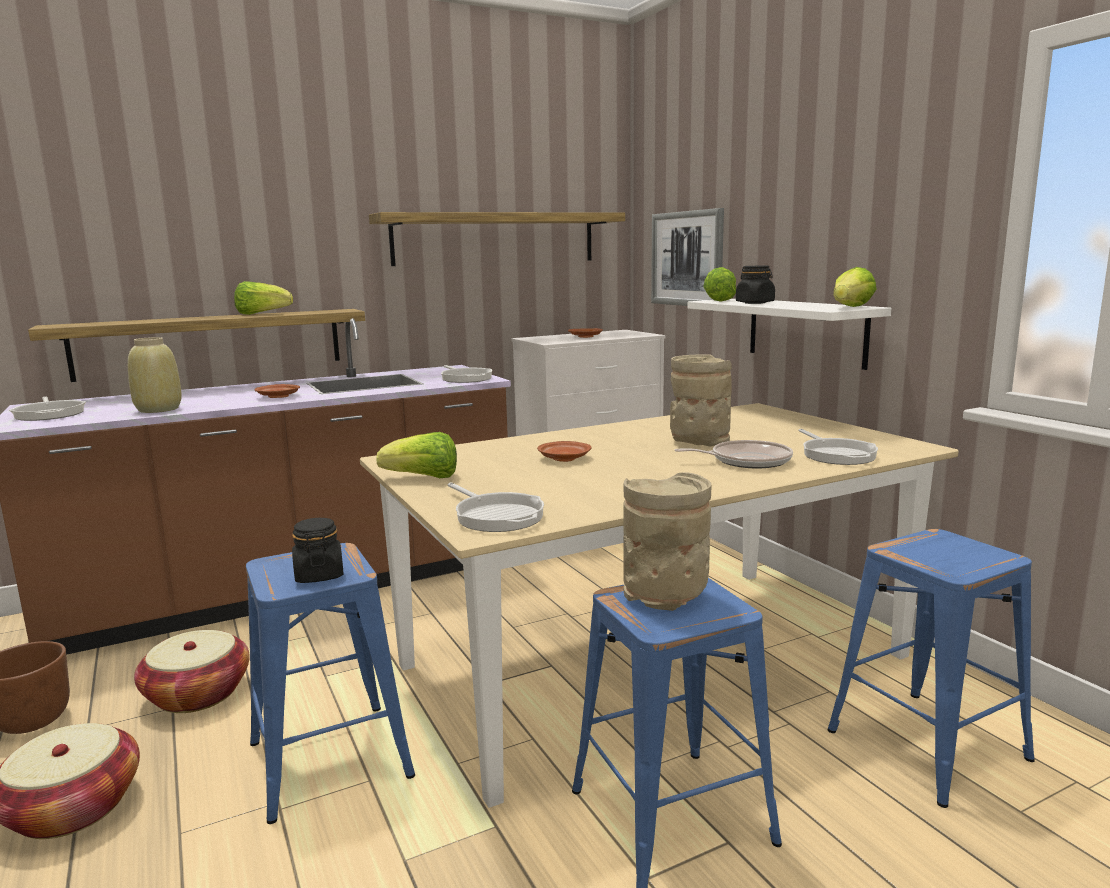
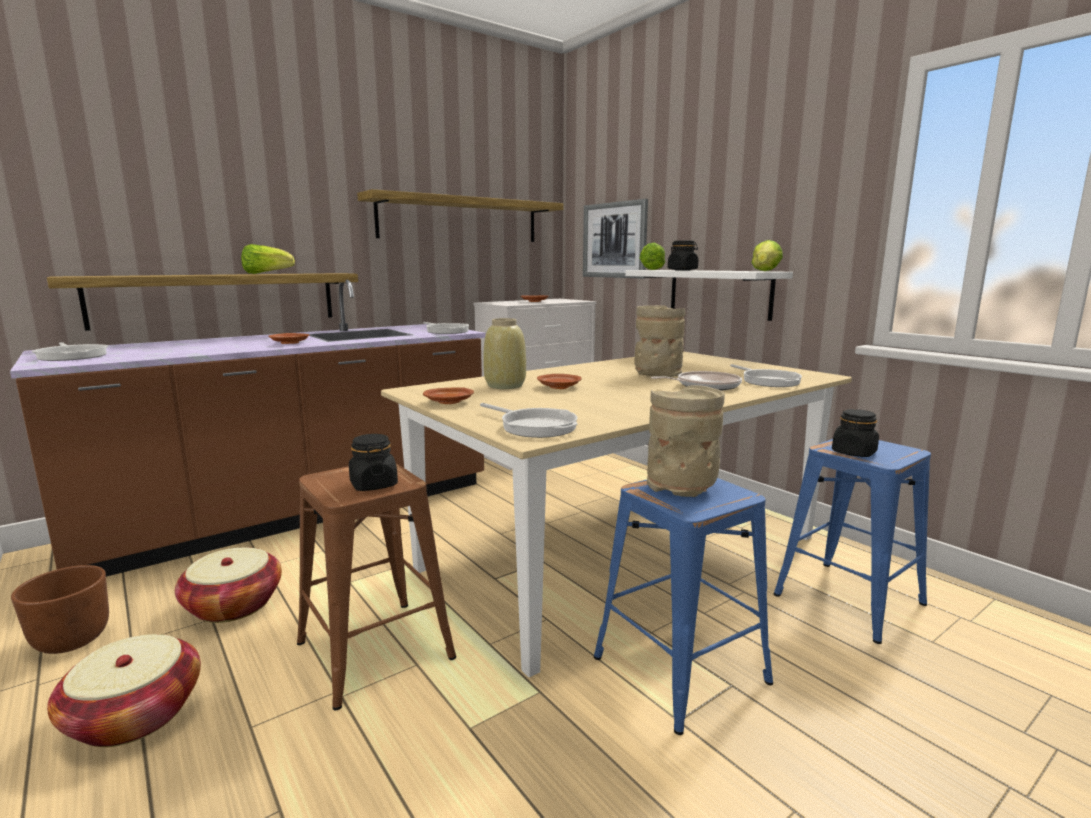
camera: 10 degrees left, 0 degrees up
beige vase [128,337,182,413] -> beige vase moved to [483,318,526,389]
blue stool [246,543,415,824] -> brown stool [297,463,456,710]
lettuce [376,432,457,478] -> brown plate [423,387,474,404]
none -> black jar [832,409,879,457]

